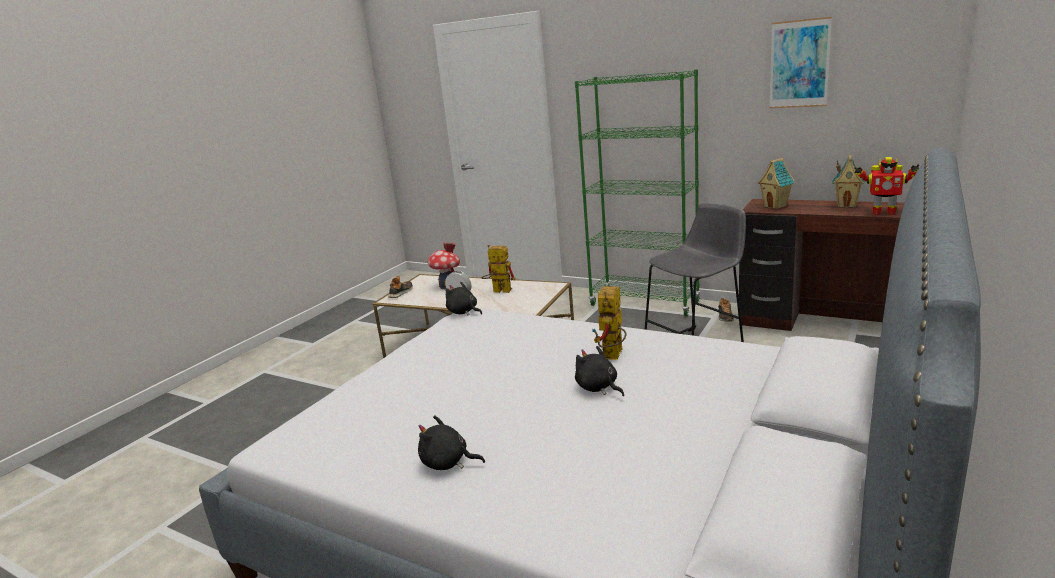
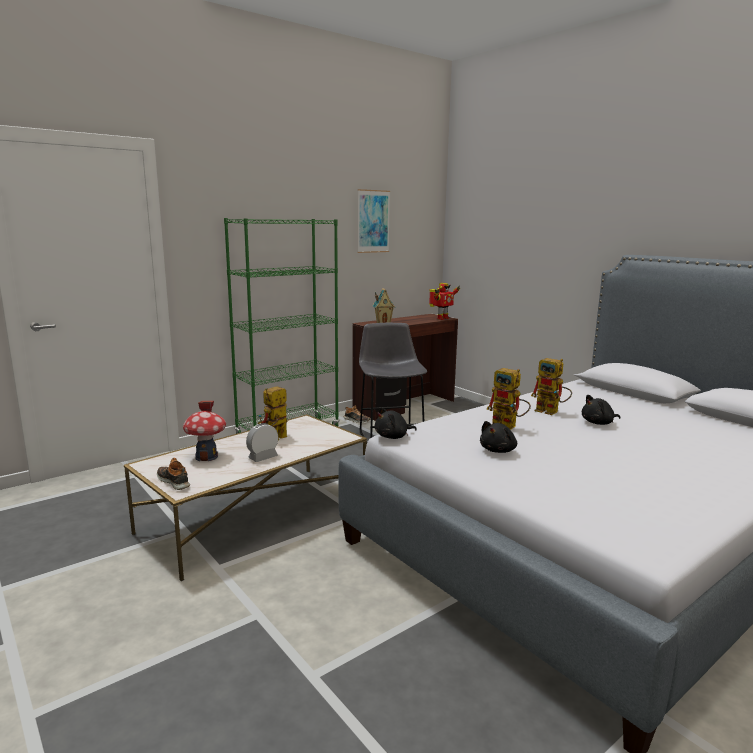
camera: 70 degrees left, 5 degrees down
black plush toy [418,415,485,470] -> black plush toy moved to [480,421,517,453]
toy house [832,155,865,208] -> none
none -> toy robot [486,368,531,430]

